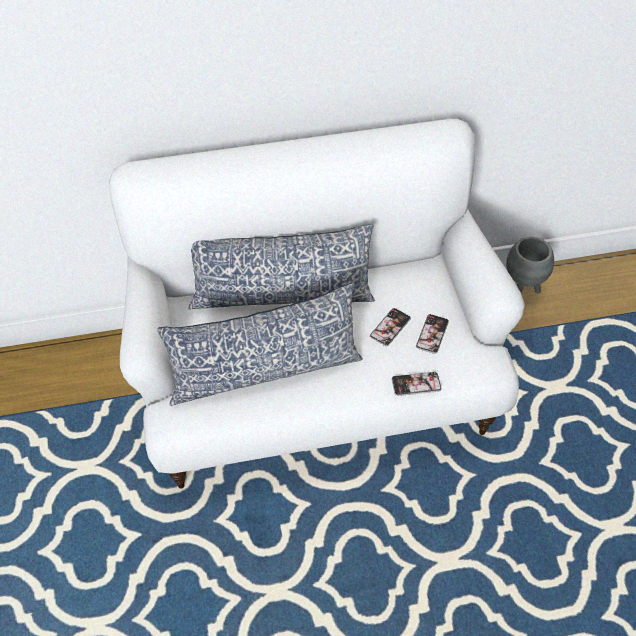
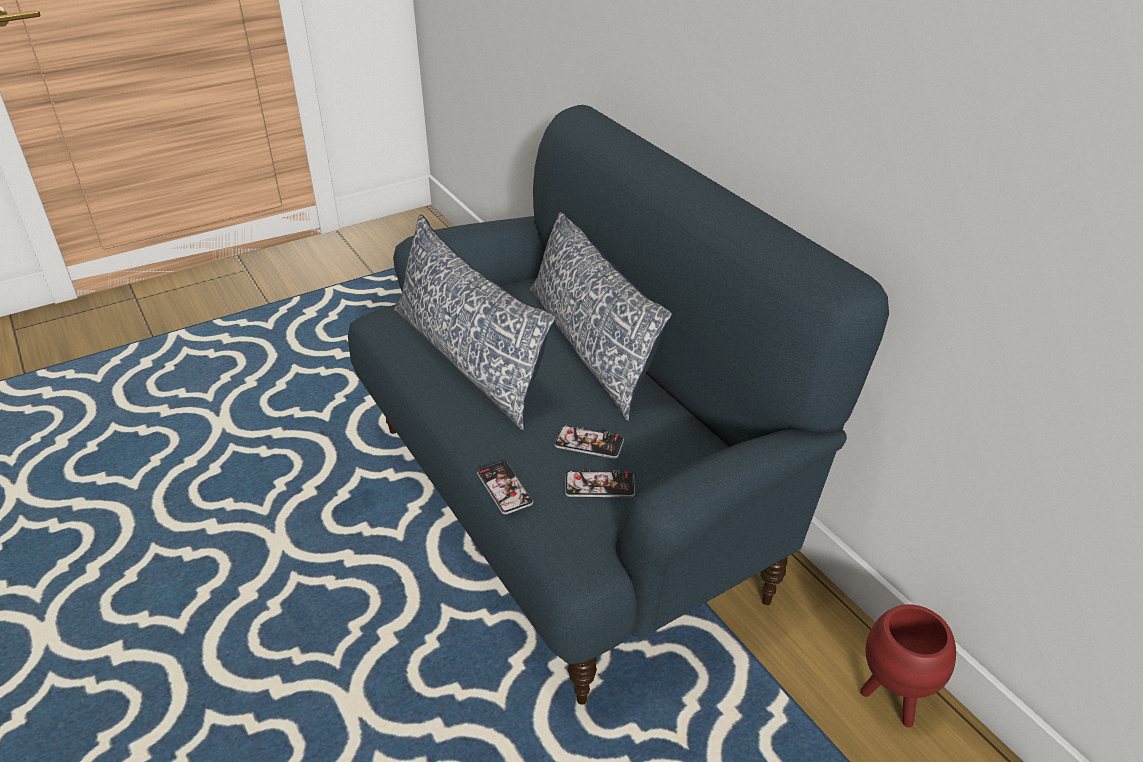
camera: 70 degrees right, 15 degrees down
white sofa [109,119,525,489] -> blue sofa [348,105,889,705]
grey planter [506,237,554,294] -> red planter [860,604,956,727]

